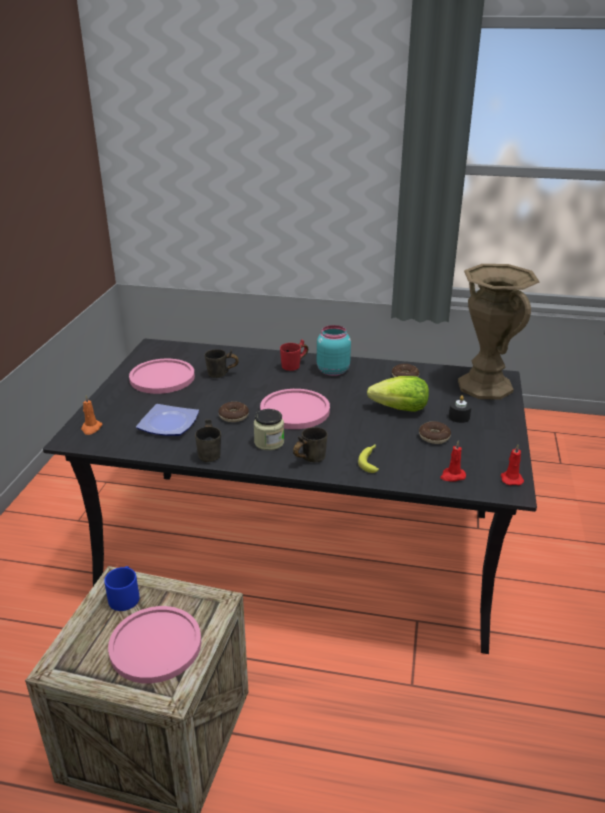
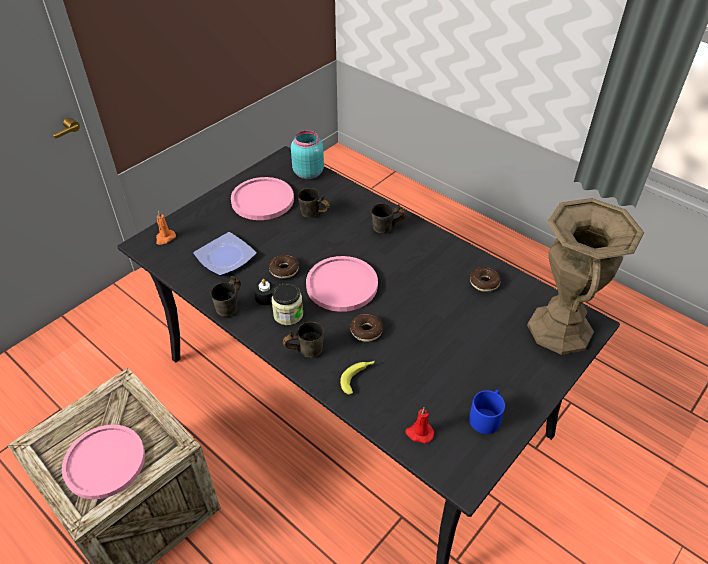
camera: 30 degrees right, 15 degrees up
blue mug [104,566,139,611] -> blue mug moved to [469,390,505,434]
red mug [280,339,308,371] -> grey mug [372,203,405,234]
turquoise jar [317,325,351,376] -> turquoise jar moved to [291,131,324,179]
lettuce [367,376,429,412] -> none
donut [419,422,451,444] -> donut moved to [350,314,383,342]
black candle [449,395,472,423] -> black candle moved to [254,279,276,305]
red candle [501,444,524,485] -> none

